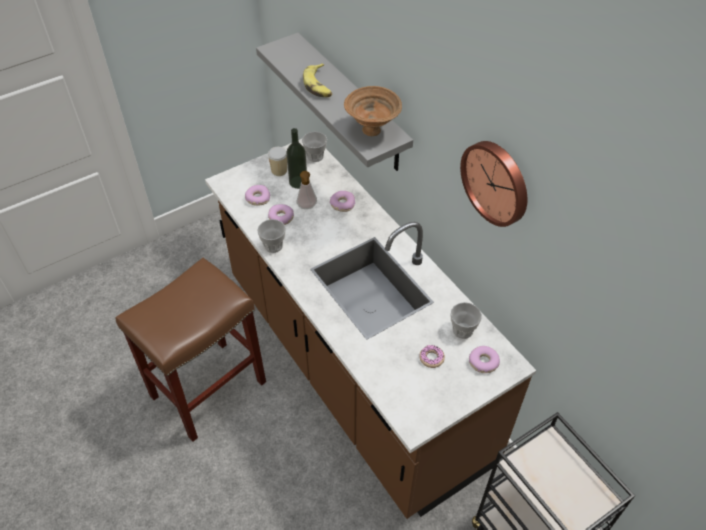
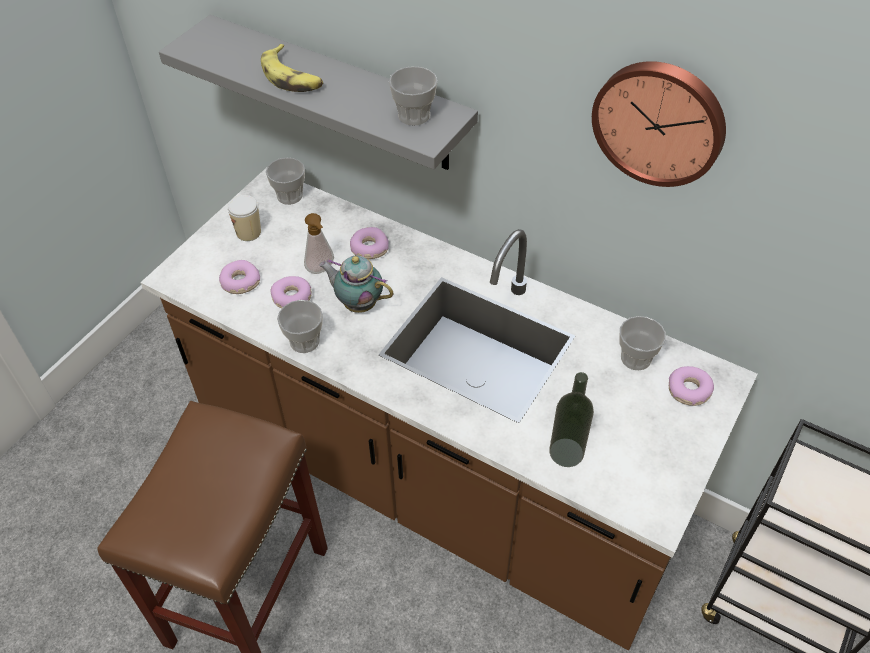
camera: 25 degrees left, 0 degrees up
bottle [287,128,307,189] -> bottle moved to [549,372,594,467]
brown bowl [344,86,402,136] -> cup [389,66,438,125]
donut [419,345,445,368] -> none
none -> teapot [319,255,394,313]

